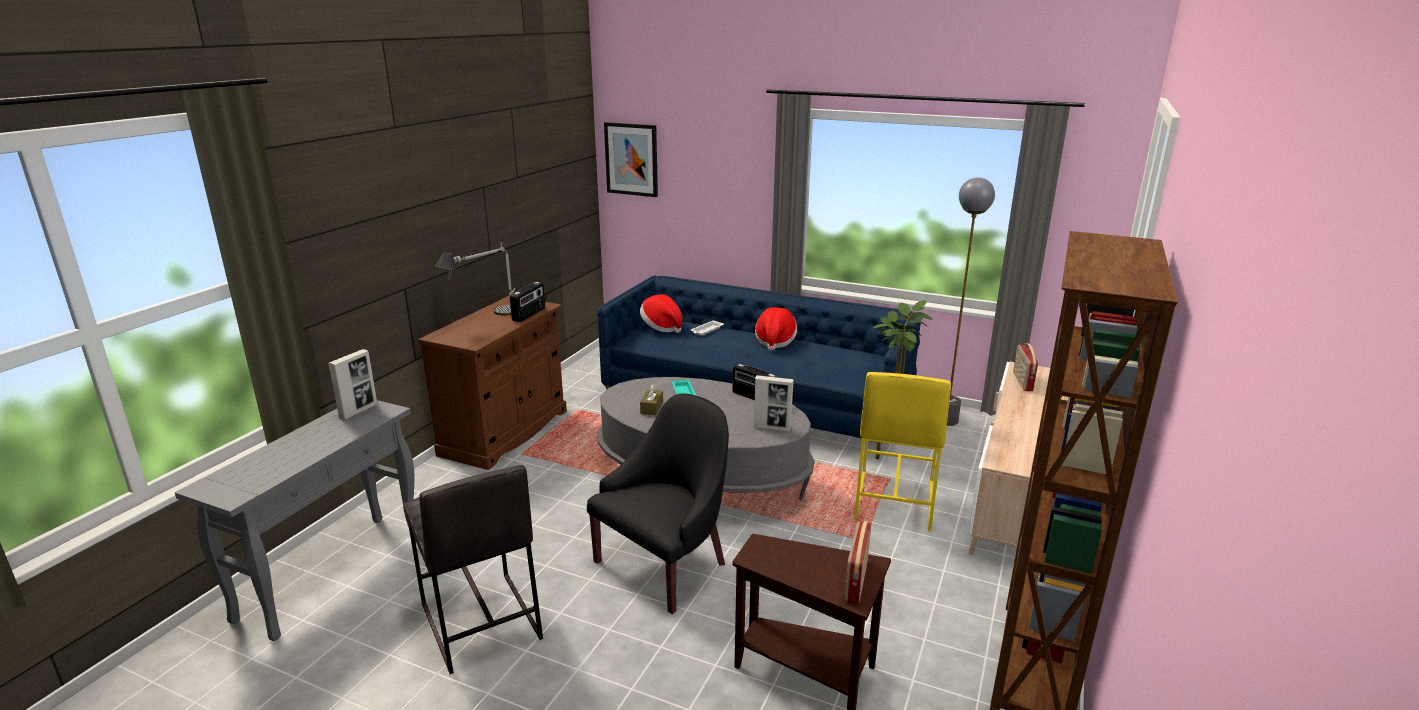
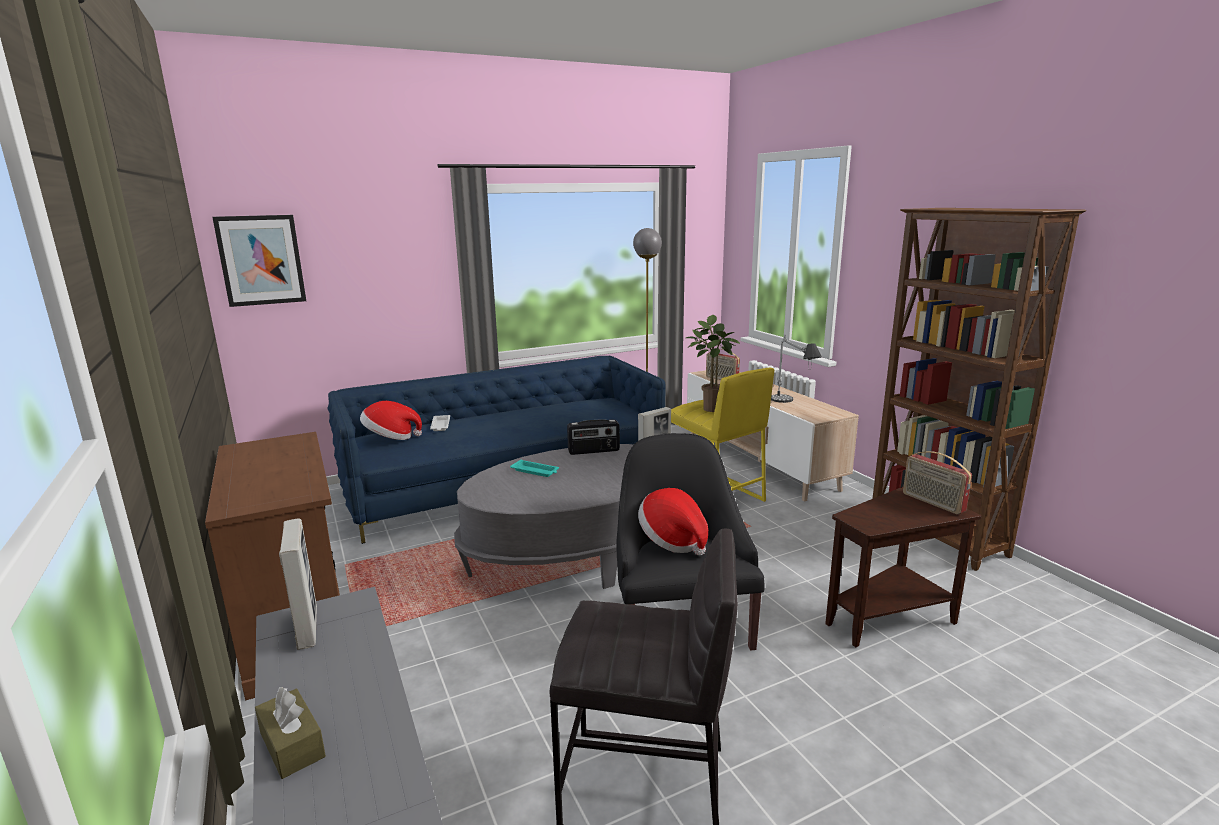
camera: 50 degrees left, 5 degrees down
table lamp [435,243,516,315] -> table lamp moved to [771,334,822,403]
radio [510,282,545,322] -> none
brown tissue box [640,384,663,415] -> brown tissue box moved to [255,686,326,779]
hat [755,307,797,350] -> hat moved to [638,488,708,555]

